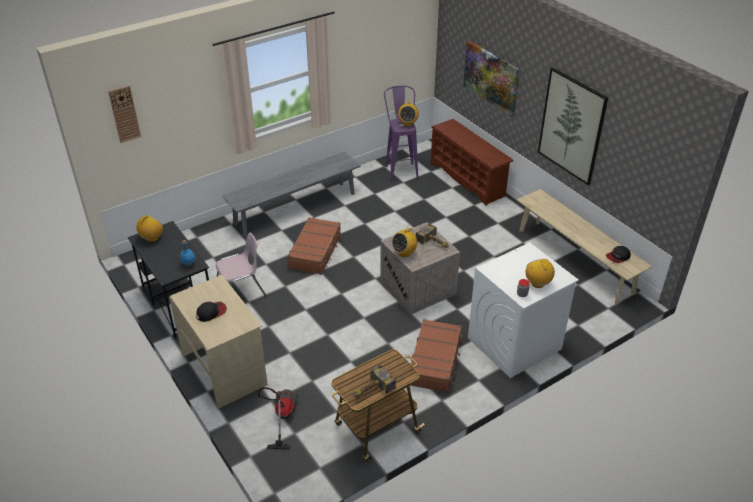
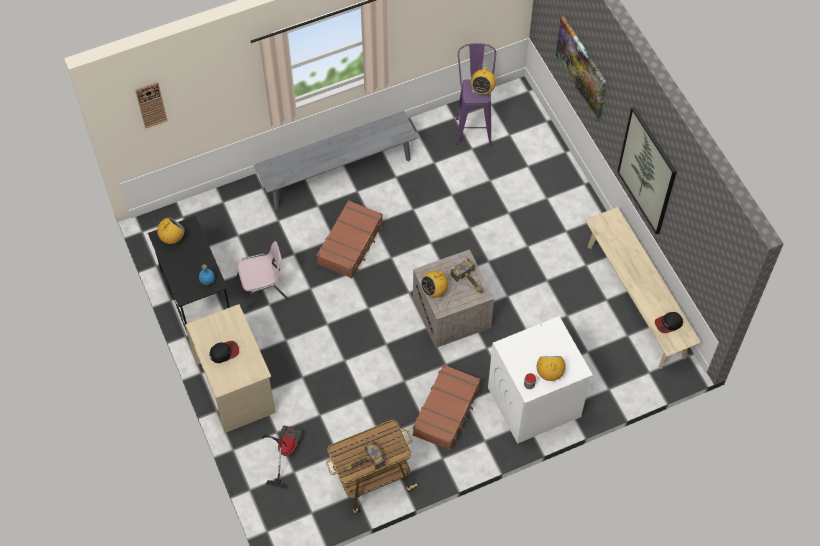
camera: 10 degrees right, 20 degrees up
brown shoe rack [431,119,513,206] -> none

